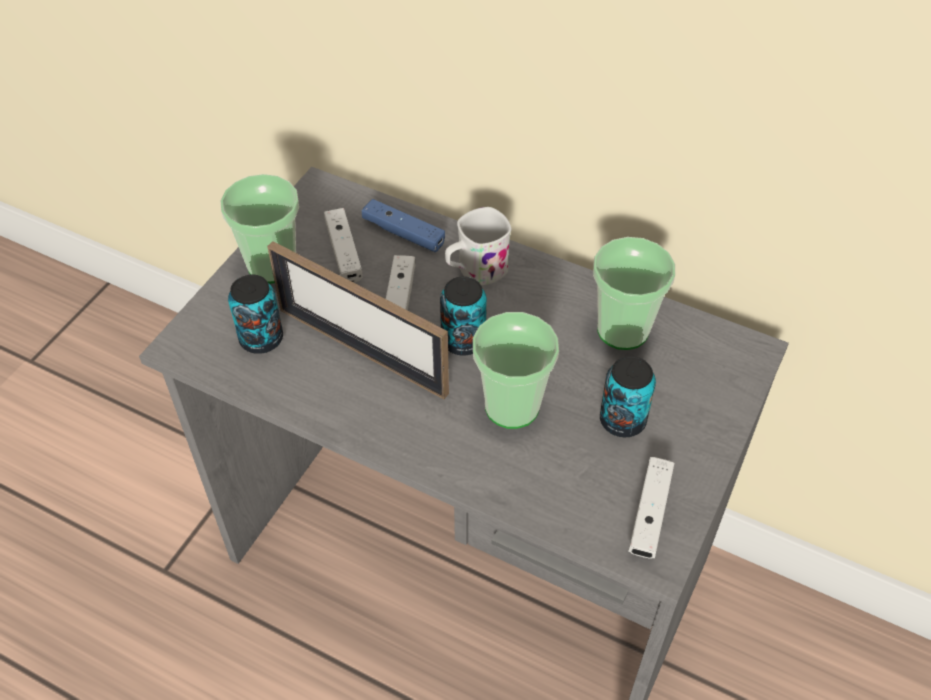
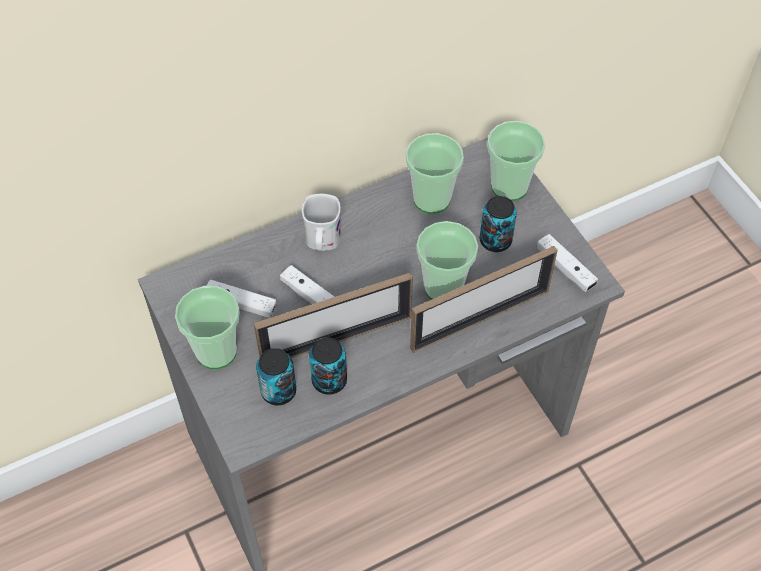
camera: 55 degrees left, 5 degrees up
blue game controller [362,199,445,252] -> none
can [440,276,487,356] -> can moved to [309,337,347,395]
none -> picture frame [410,246,558,353]
none -> cup [487,121,545,201]

